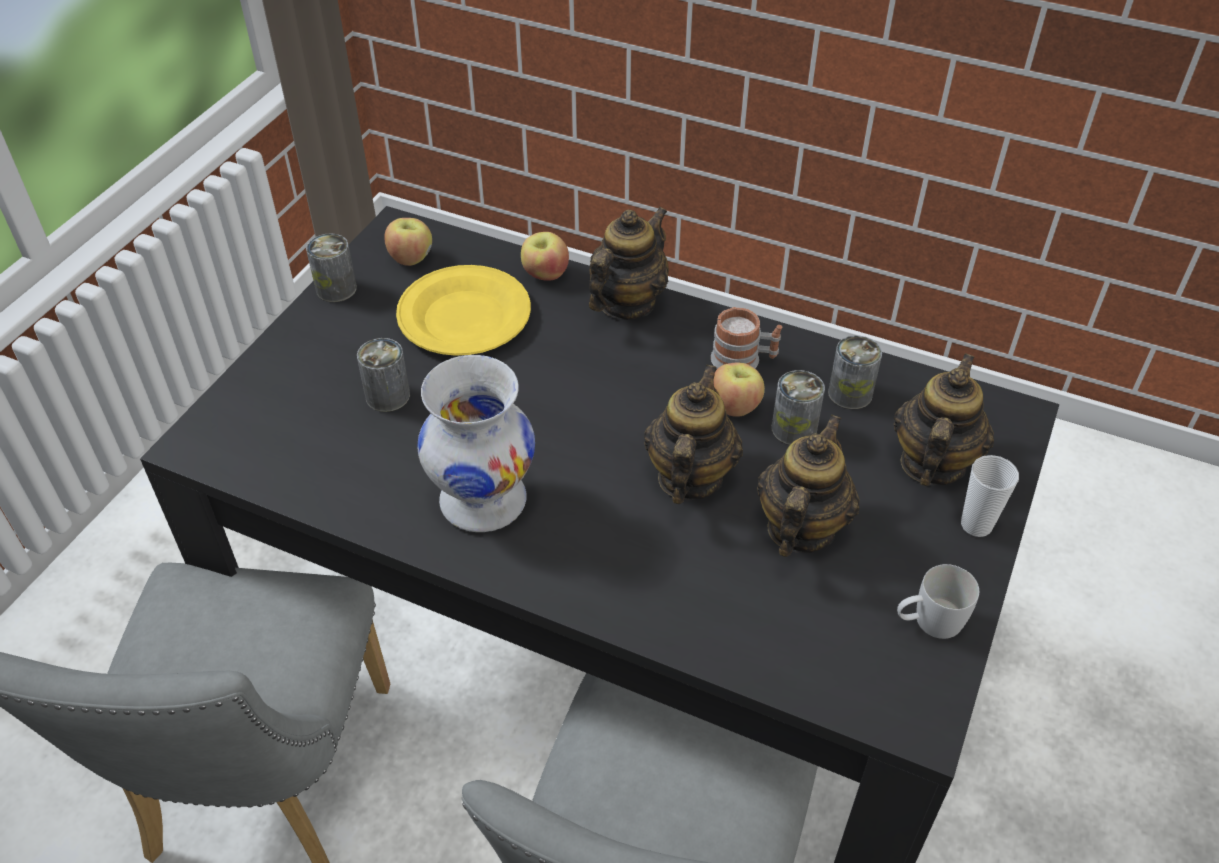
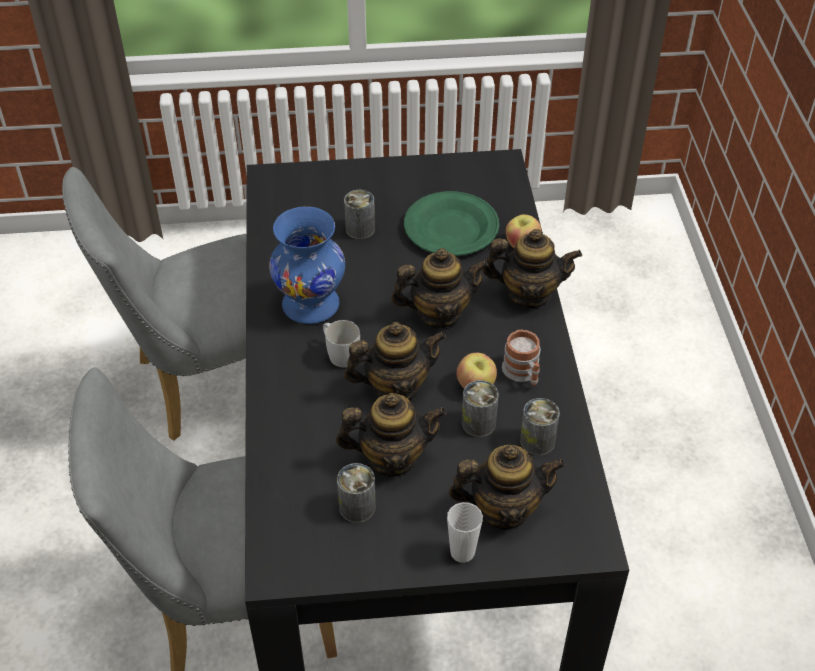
camera: 60 degrees right, 0 degrees up
can [306,234,357,302] -> can moved to [337,463,376,523]
apple [384,218,432,266] -> none
yellow plate [396,265,531,356] -> green plate [404,191,499,256]
white vase [417,355,535,532] -> blue vase [269,206,345,324]
white mug [897,564,979,639] -> white mug moved to [323,320,360,367]
none -> teapot [391,248,489,329]

